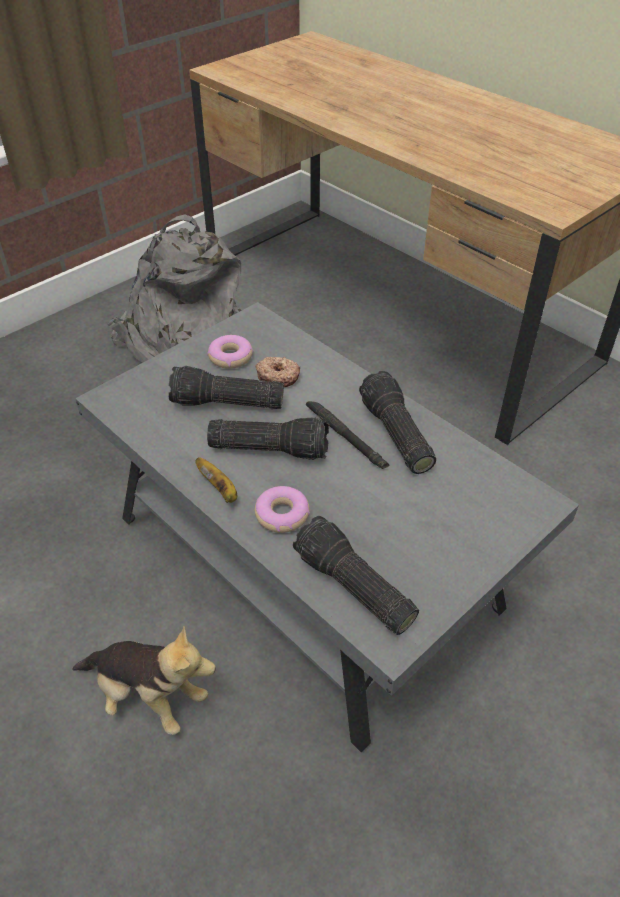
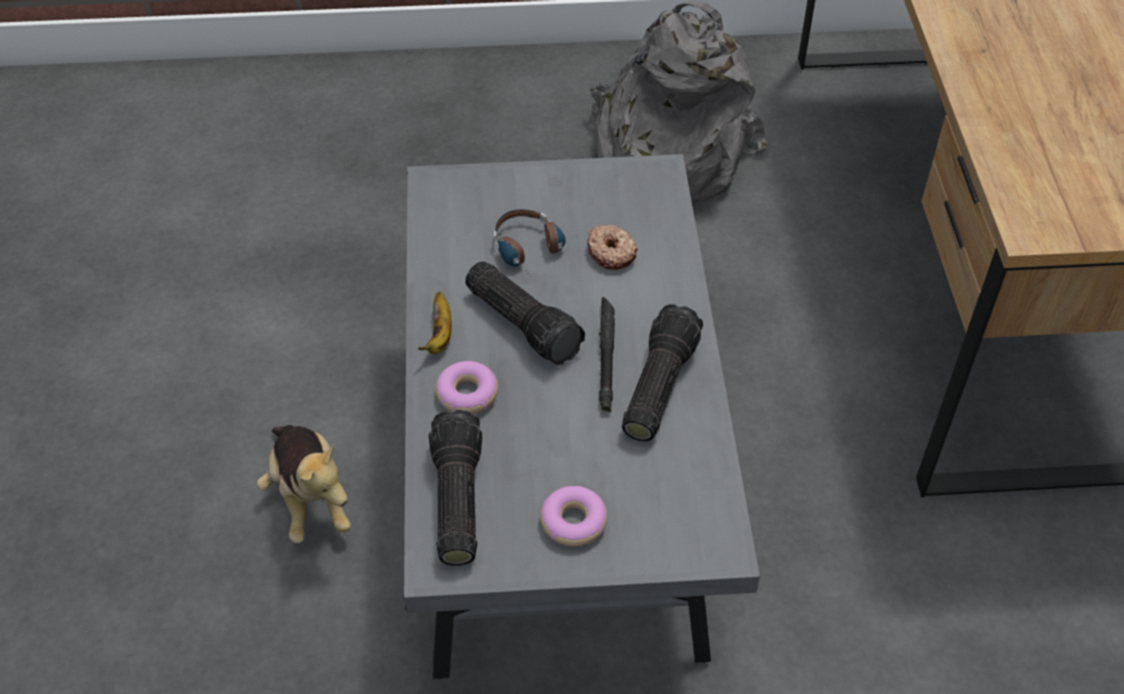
camera: 40 degrees right, 5 degrees up
flashlight [168,366,284,409] -> headphones [494,209,566,280]
donut [207,335,253,369] -> donut moved to [540,486,608,547]

